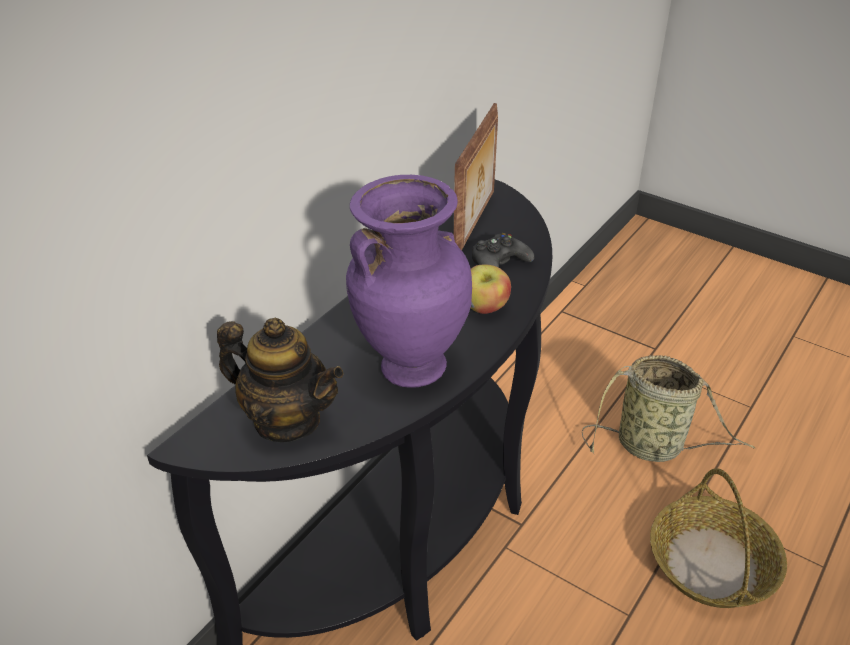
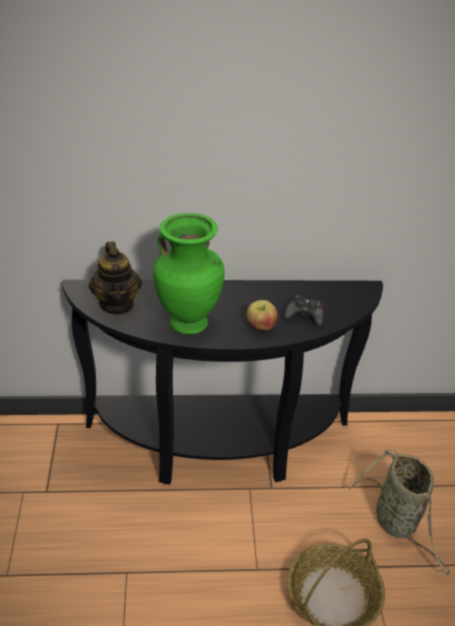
camera: 50 degrees right, 0 degrees up
purple vase [346,175,472,388] -> green vase [153,213,225,335]
picture frame [453,103,498,250] -> none

